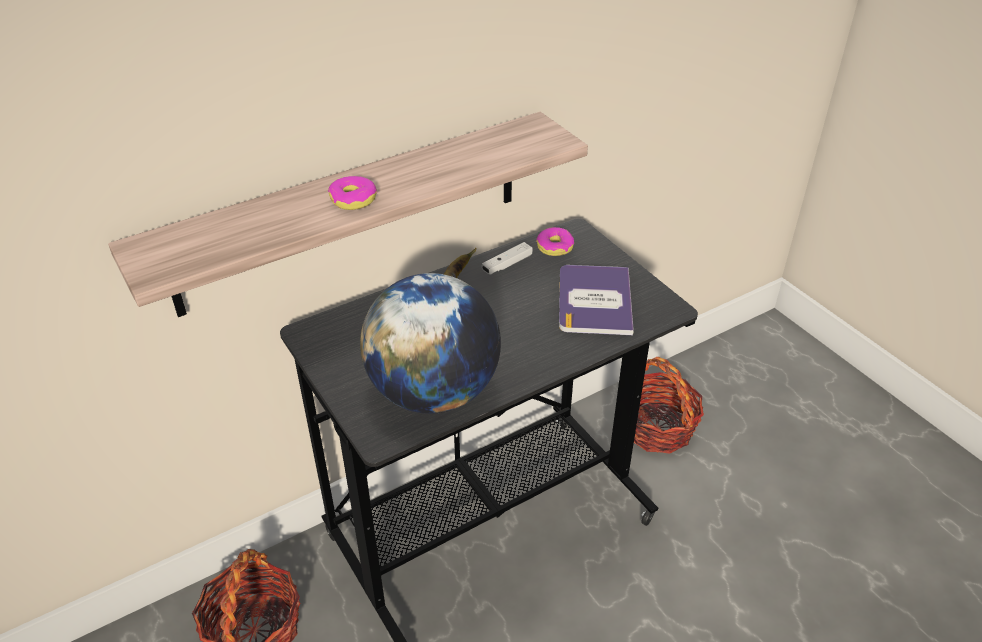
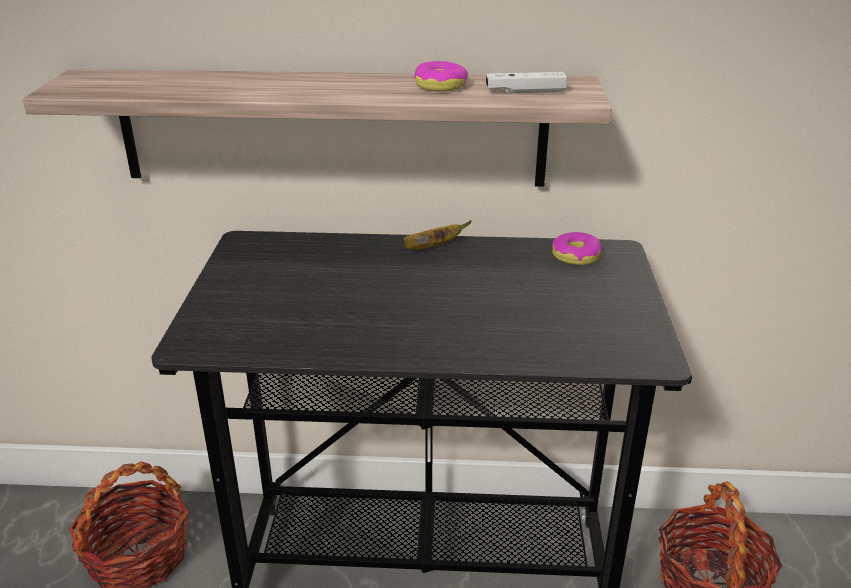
camera: 35 degrees right, 10 degrees down
donut [328,176,377,210] -> donut moved to [414,61,468,92]
globe [360,273,501,414] -> none
white game controller [482,242,532,275] -> white game controller moved to [486,72,568,93]
book [559,265,634,335] -> none

